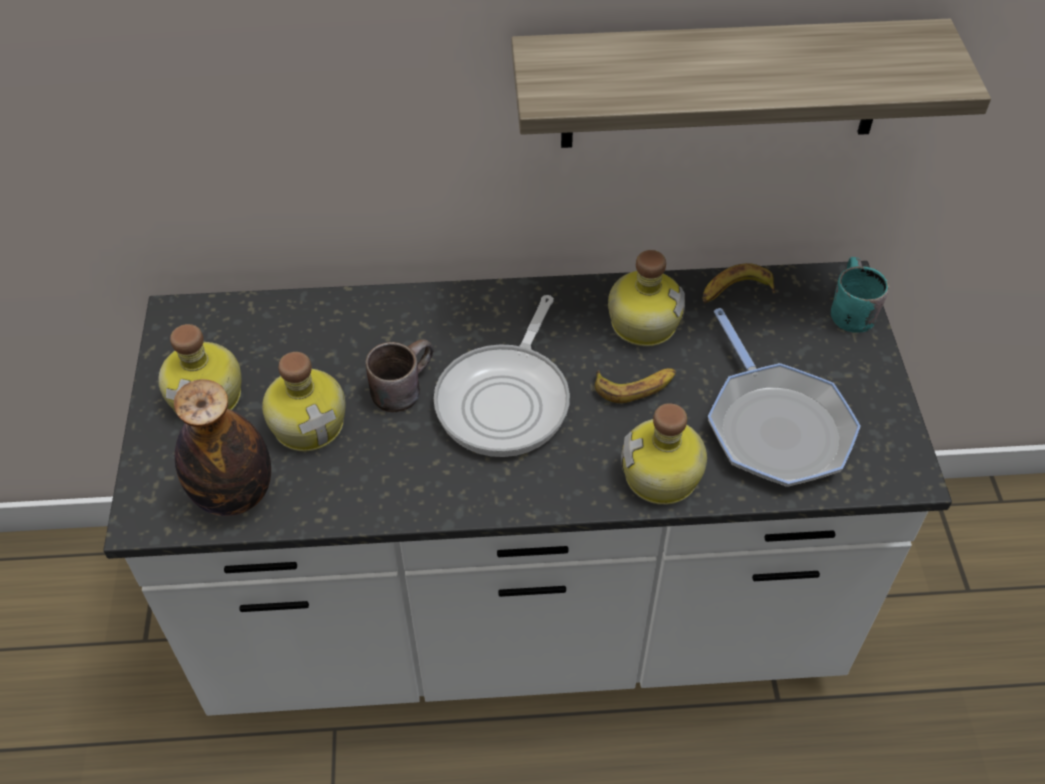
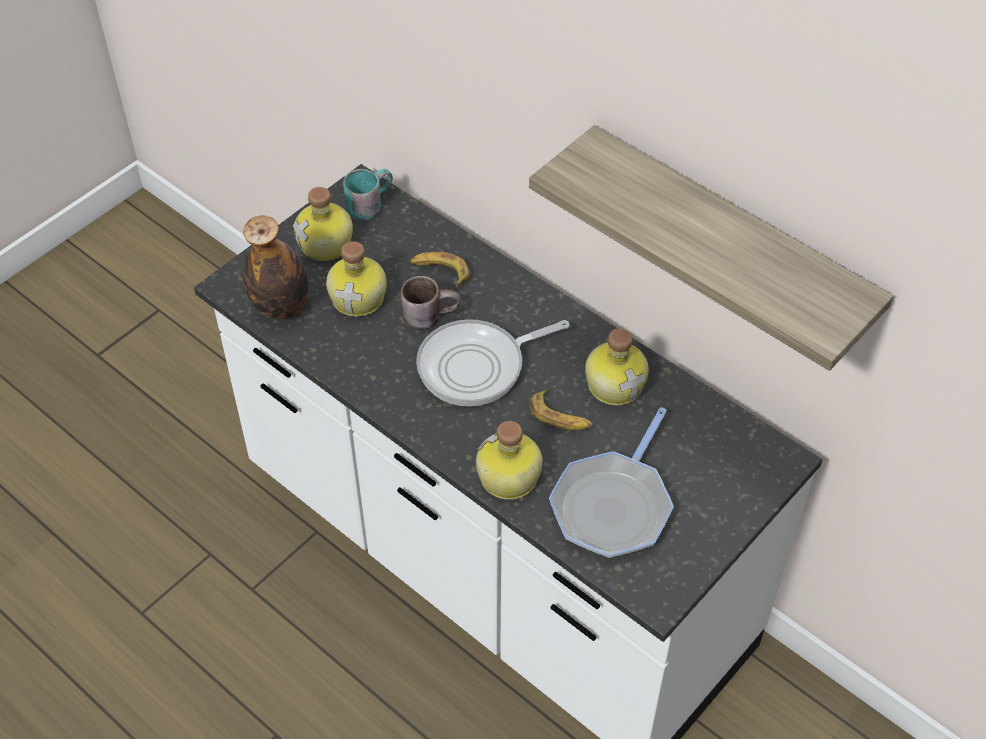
camera: 45 degrees right, 0 degrees up
banana [703,263,776,303] -> banana moved to [410,252,470,287]
turquoise mug [831,257,889,333] -> turquoise mug moved to [343,169,393,220]

